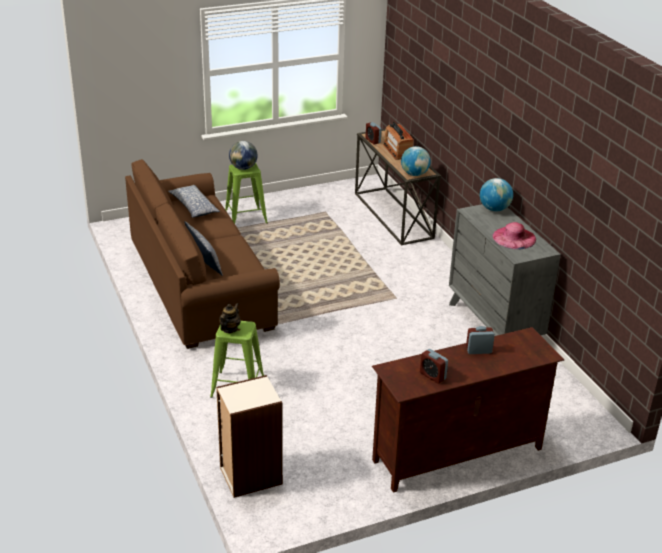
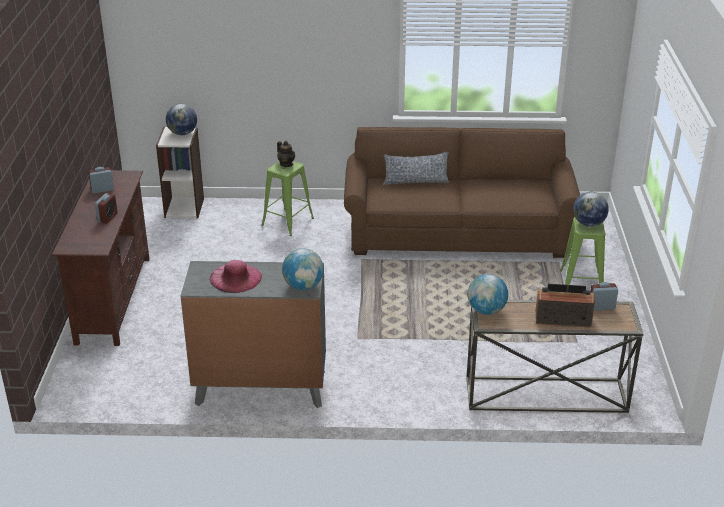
camera: 115 degrees right, 0 degrees up
pillow [168,185,220,218] -> none
none -> globe [166,104,197,135]

